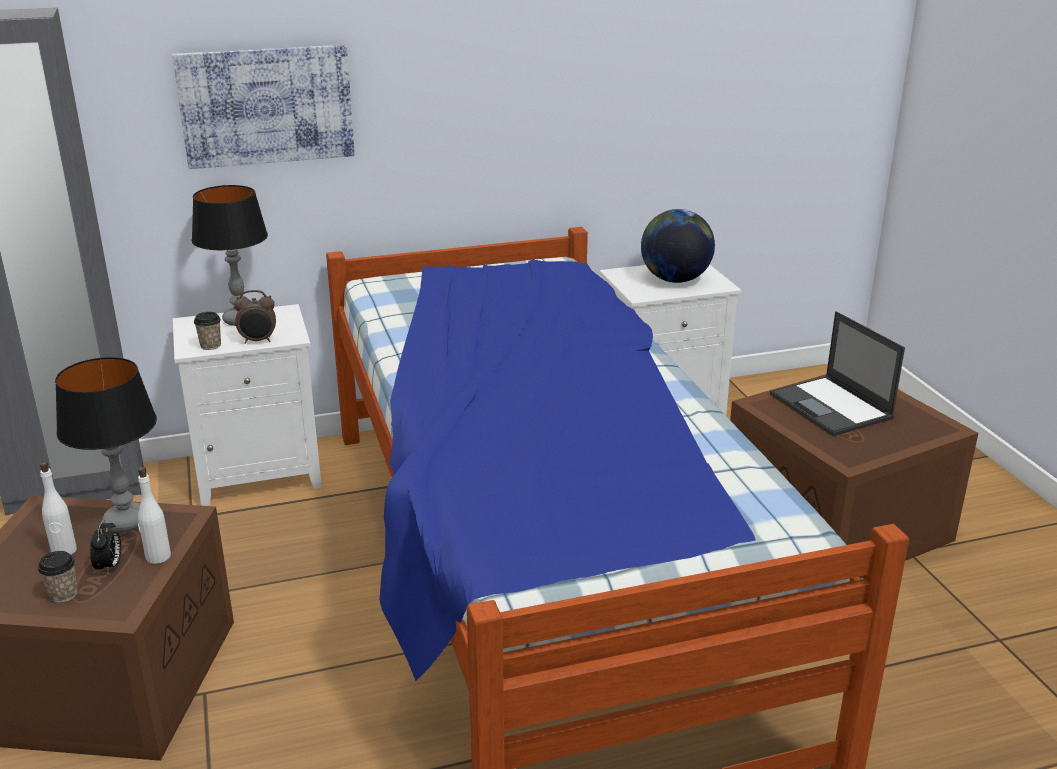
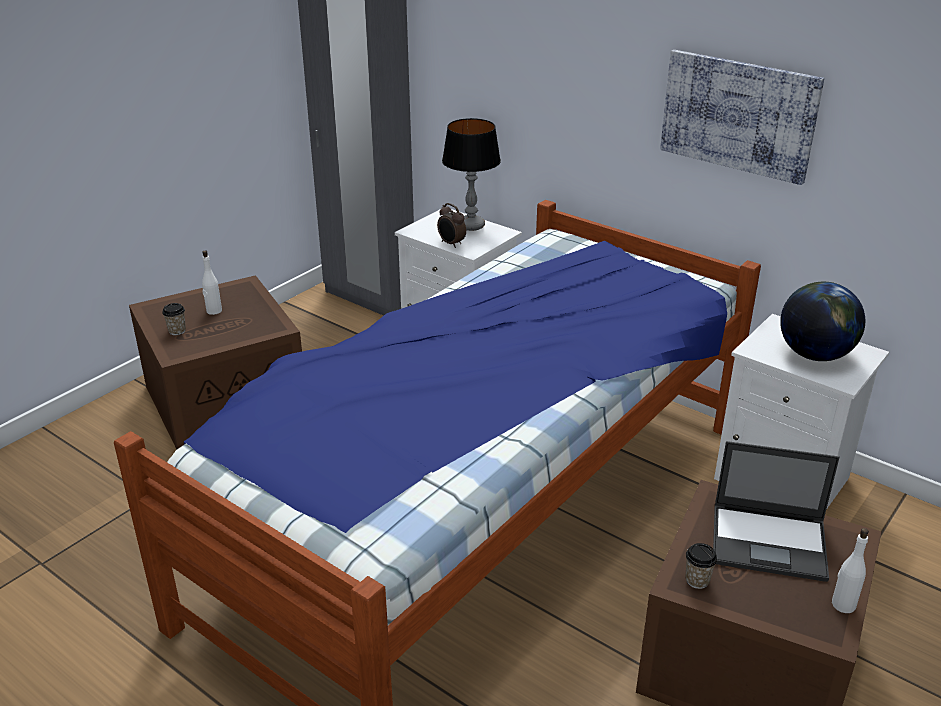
camera: 55 degrees right, 5 degrees up
table lamp [55,357,157,532] -> none
alarm clock [90,519,121,574] -> none
white bottle [138,467,171,564] -> white bottle moved to [832,528,869,613]
picture [172,45,355,169] -> picture moved to [660,50,824,185]
cup [194,312,221,350] -> cup moved to [686,543,717,589]
laptop [770,311,905,436] -> laptop turned 105 degrees counterclockwise [713,441,840,582]

